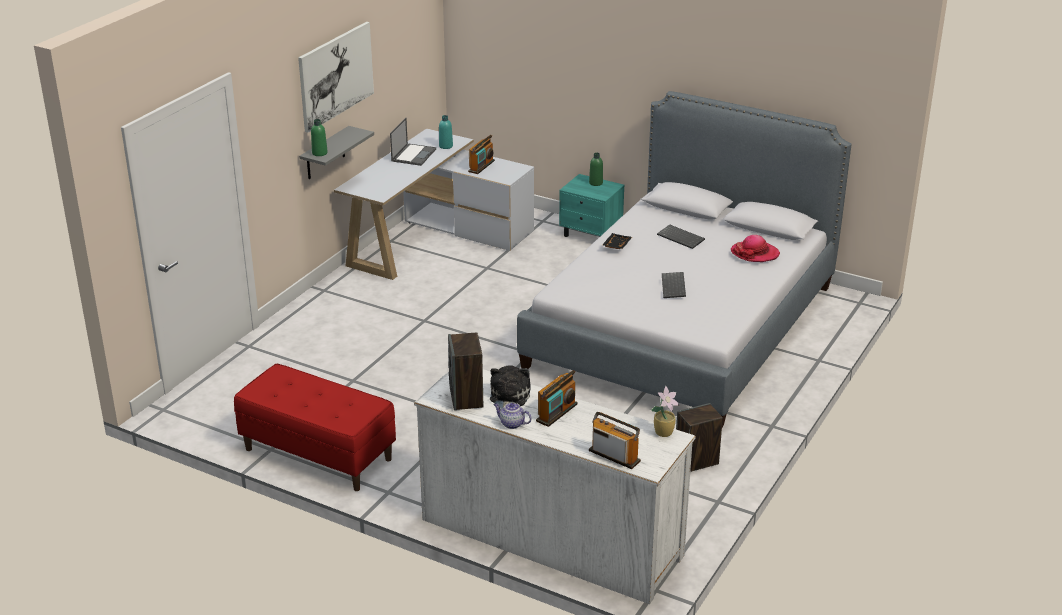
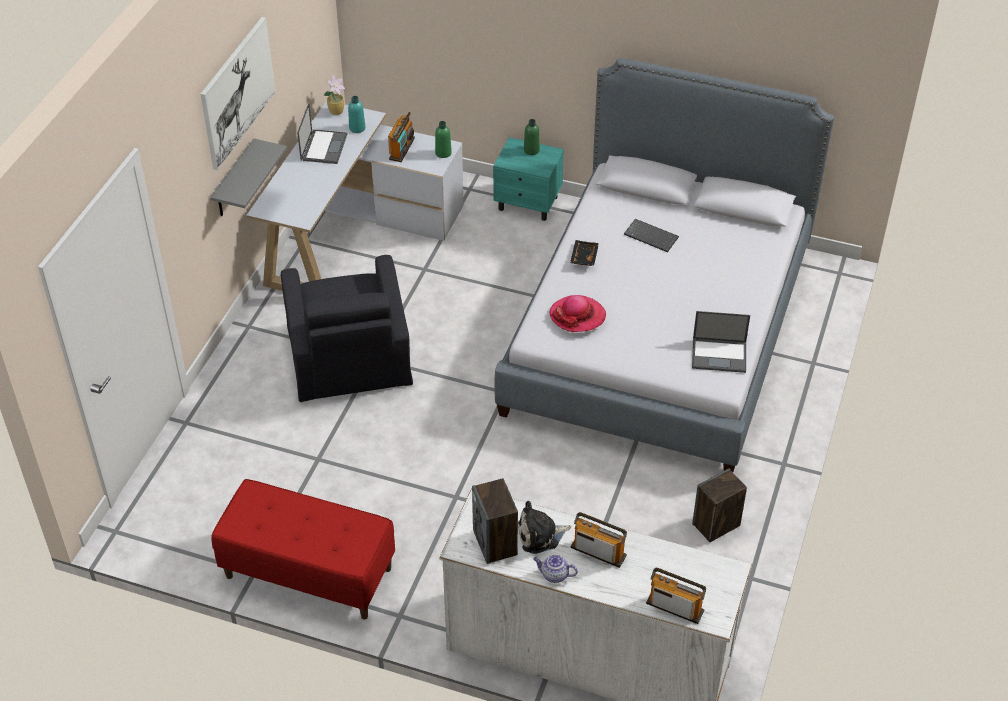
camera: 10 degrees left, 15 degrees up
green bottle [311,119,328,156] -> green bottle moved to [435,121,452,158]
plush toy [490,366,531,409] -> plush toy turned 105 degrees counterclockwise [518,501,571,554]
radio [536,370,578,427] -> radio turned 90 degrees counterclockwise [571,512,627,568]
potted plant [651,386,679,437] -> potted plant moved to [324,75,345,115]
keyboard [662,272,686,298] -> none
hat [731,235,780,262] -> hat moved to [549,295,606,332]
none -> black armchair [281,255,413,402]
none -> laptop [692,311,750,373]

